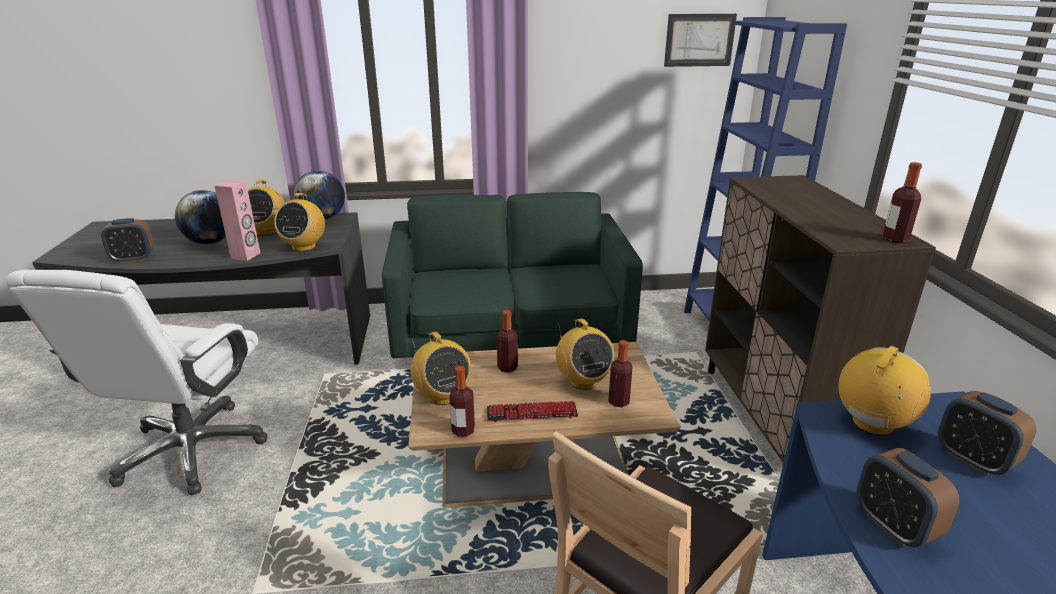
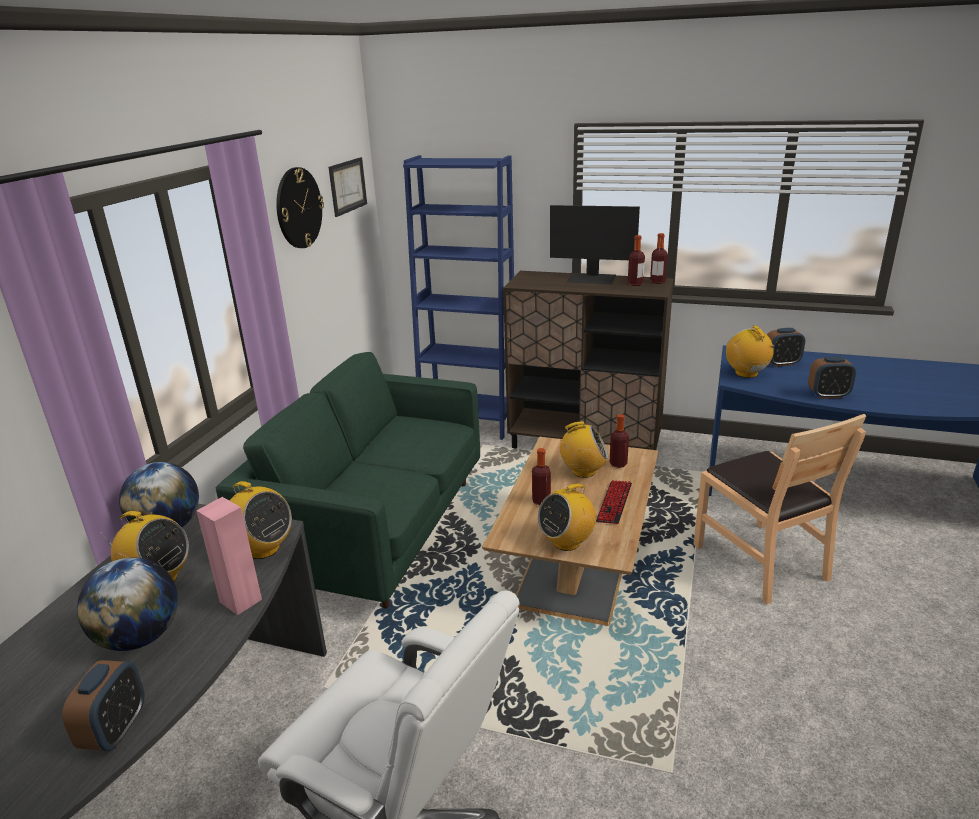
camera: 65 degrees left, 0 degrees up
radio [410,332,472,405] -> radio turned 150 degrees clockwise [538,481,596,551]
bottle [449,366,475,437] -> bottle moved to [628,235,645,286]
none -> wall clock [276,167,324,248]
none -> monitor [550,205,640,284]

